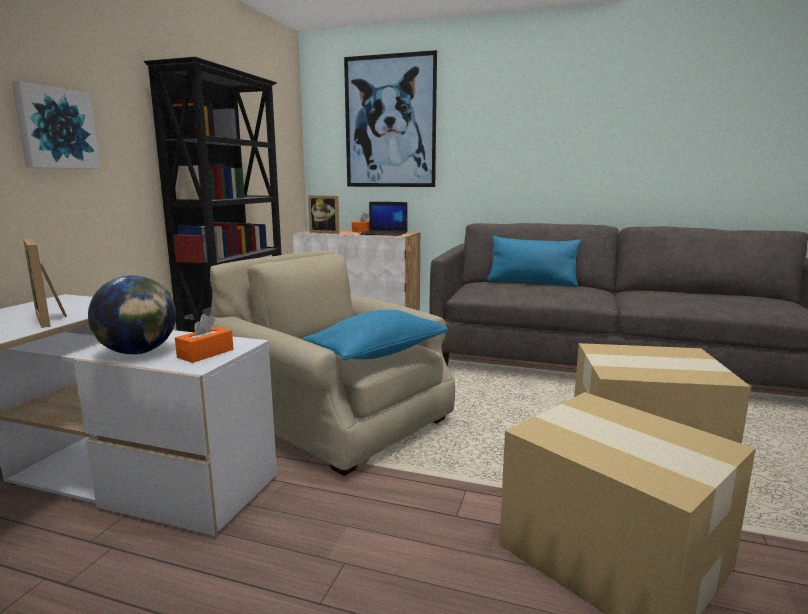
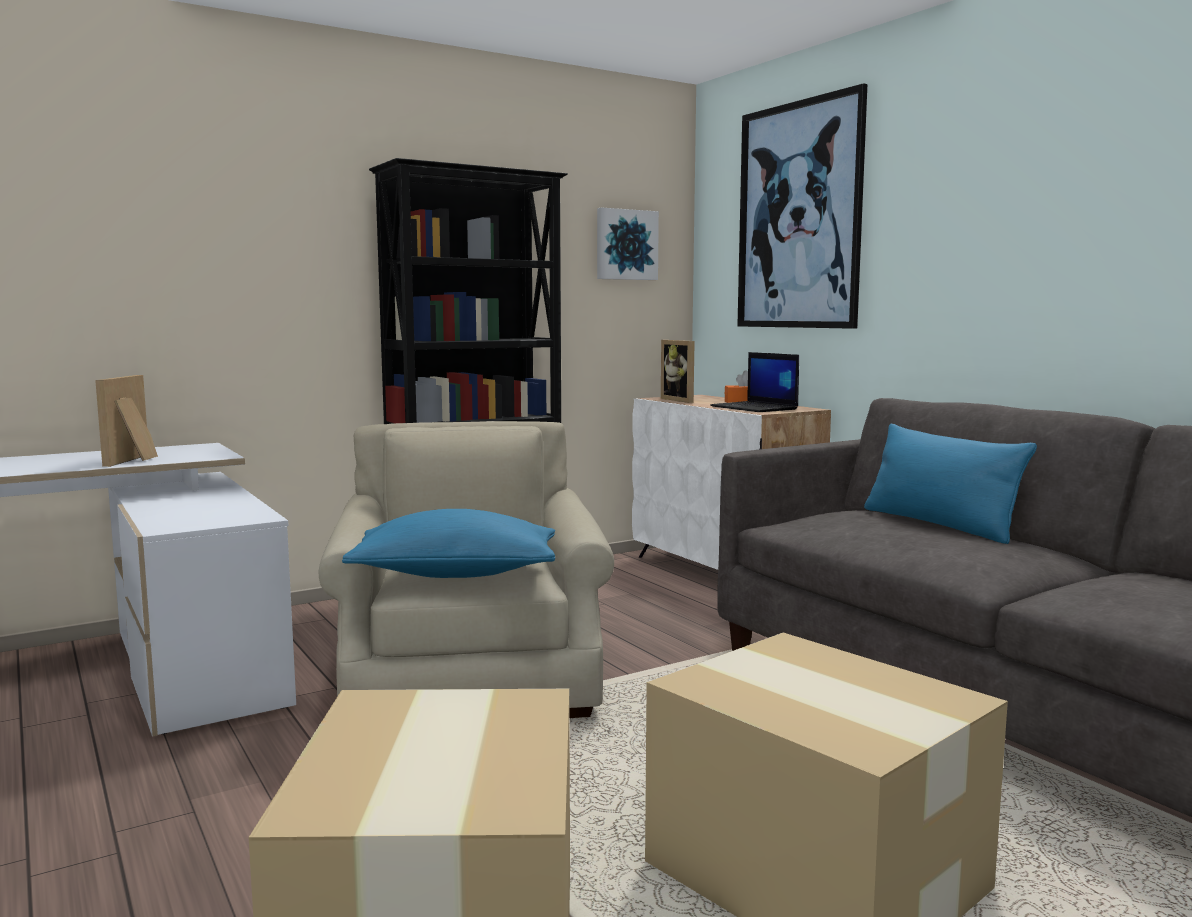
camera: 40 degrees right, 5 degrees down
picture [12,81,101,169] -> picture moved to [597,208,659,280]
globe [88,275,176,354] -> none
orange tissue box [175,314,233,363] -> none

